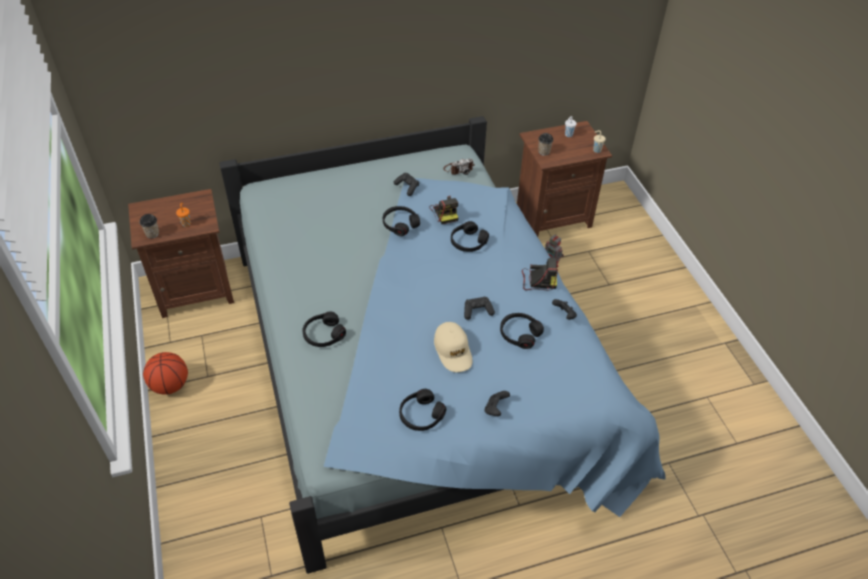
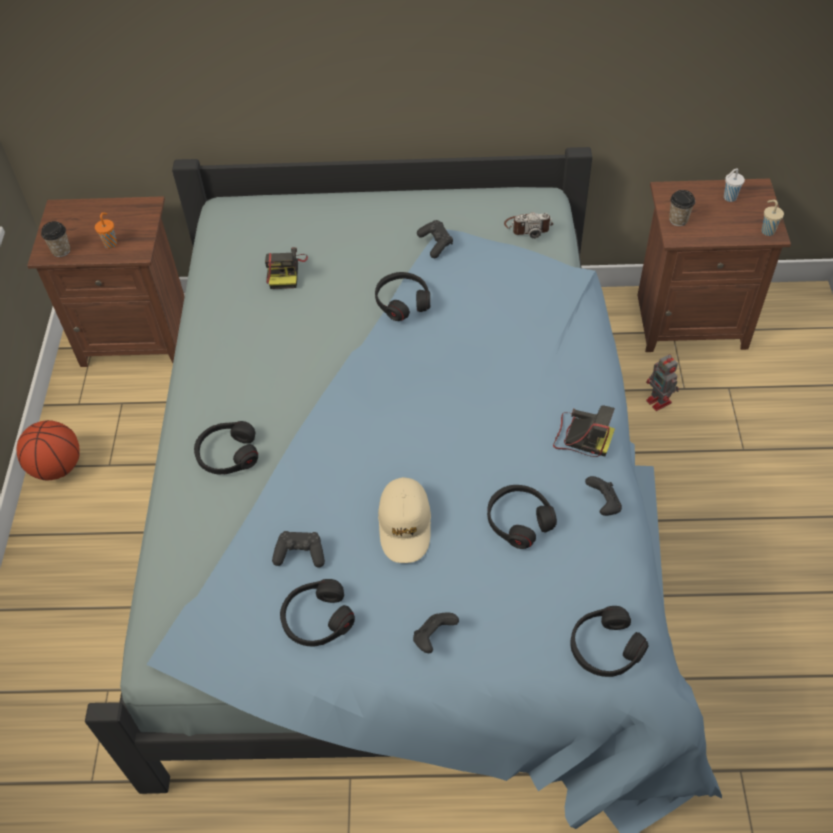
camera: 20 degrees right, 5 degrees up
camera [429,196,458,224] -> camera moved to [265,247,308,289]
black headphones [451,221,489,252] -> black headphones moved to [570,606,648,677]
black game controller [464,297,495,320] -> black game controller moved to [272,531,325,567]

